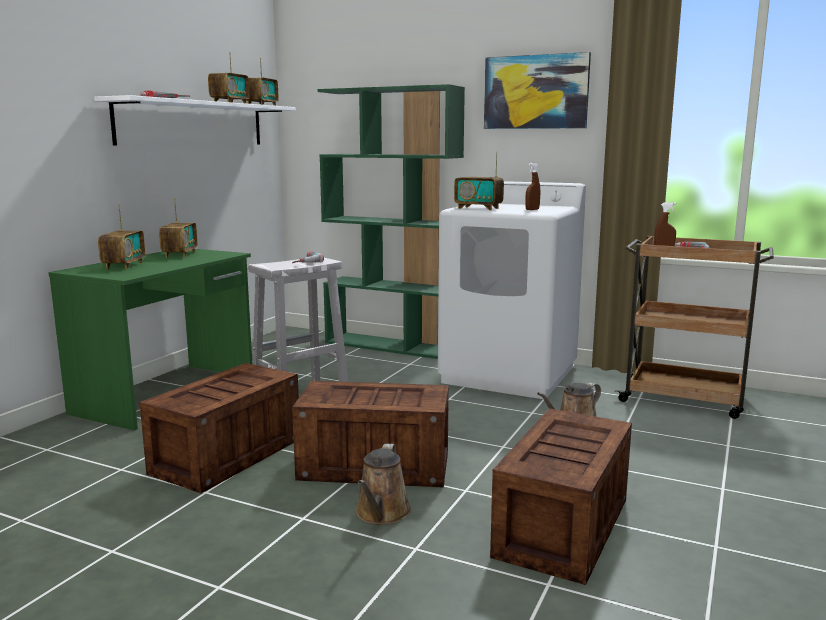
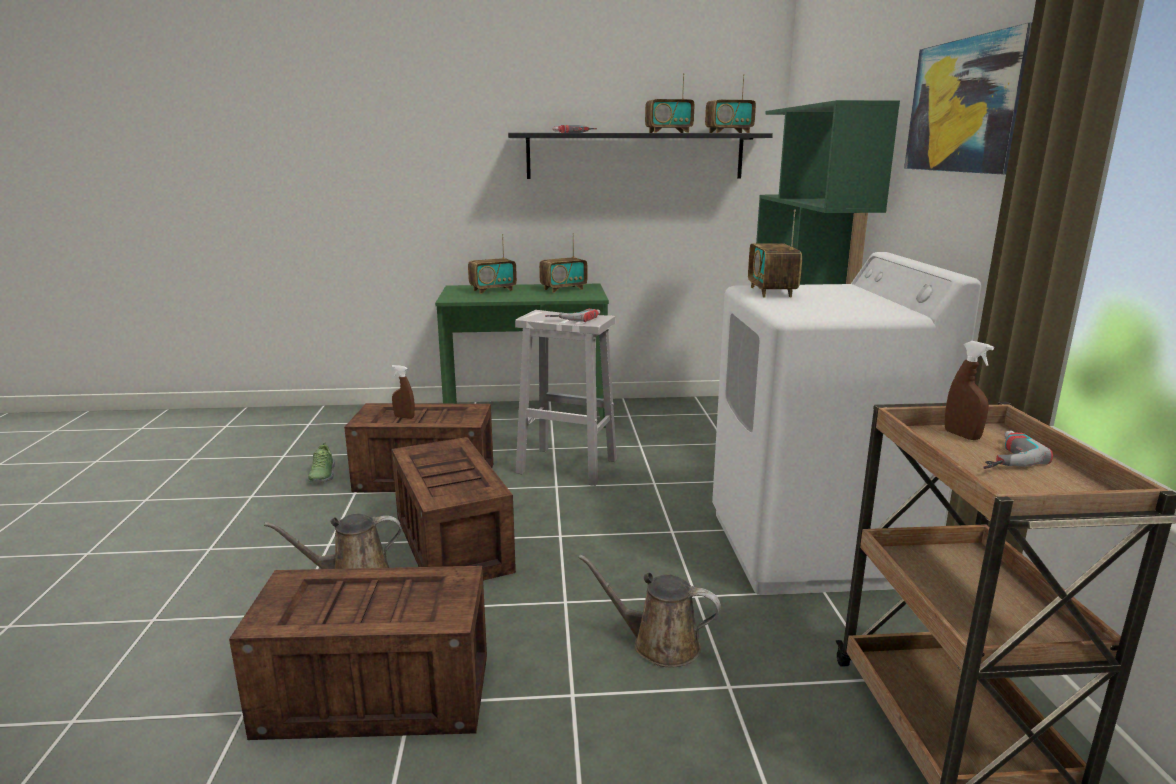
camera: 60 degrees right, 5 degrees up
white shelf [94,95,296,146] -> black shelf [508,133,773,179]
brown spray bottle [525,163,540,210] -> brown spray bottle moved to [392,365,415,419]
none -> shoe [307,442,335,483]

